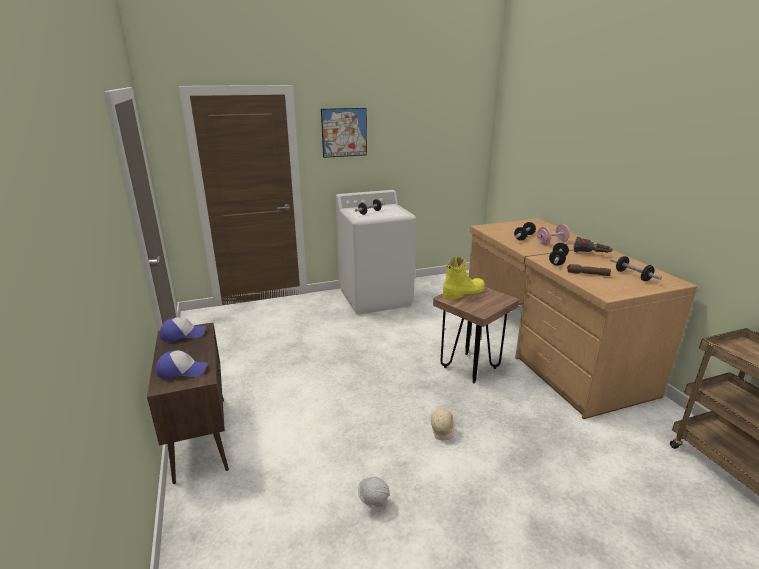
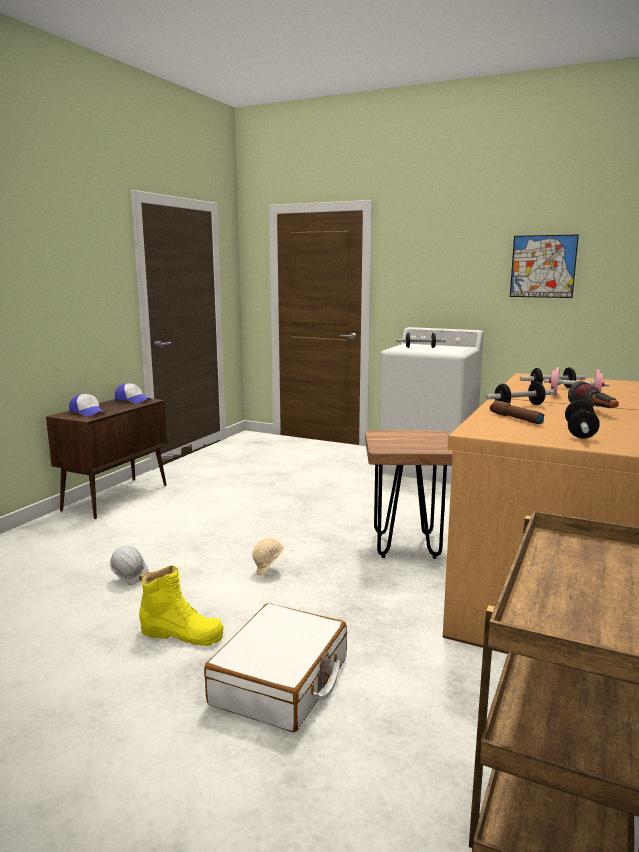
camera: 45 degrees right, 10 degrees down
picture [321,108,367,158] -> picture moved to [510,234,579,298]
yellow boot [443,257,485,300] -> yellow boot moved to [139,565,223,646]
none -> white suitcase [204,603,347,732]

